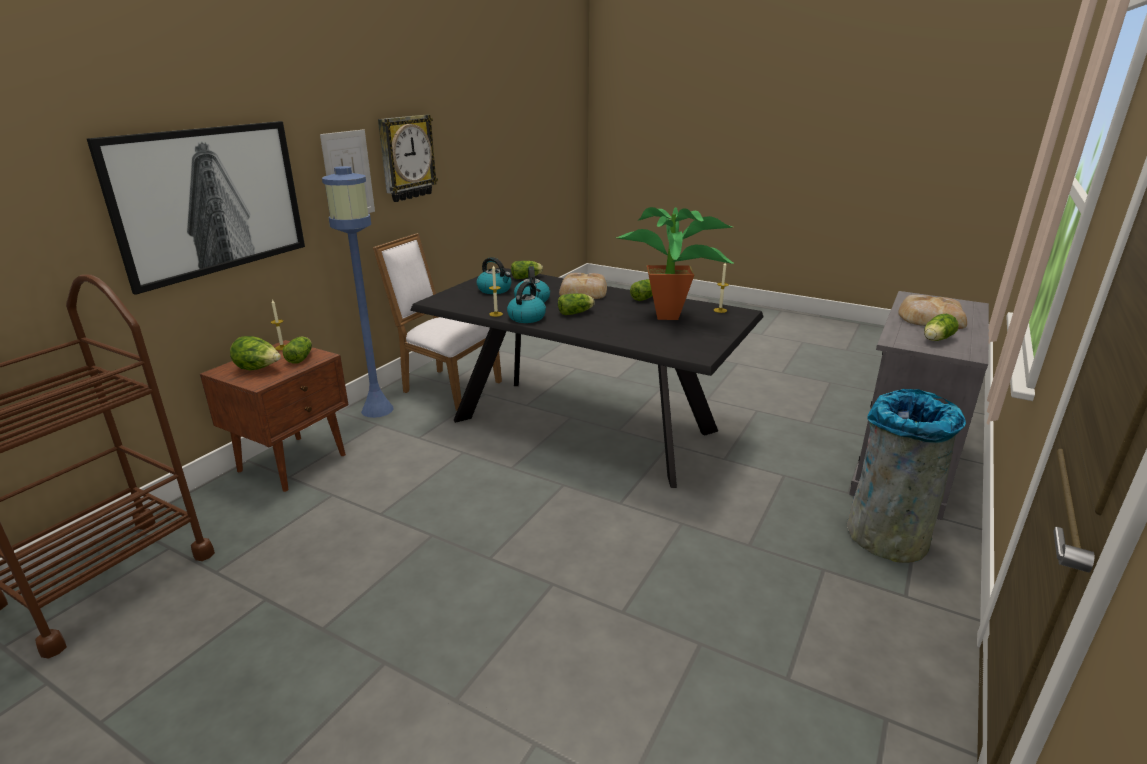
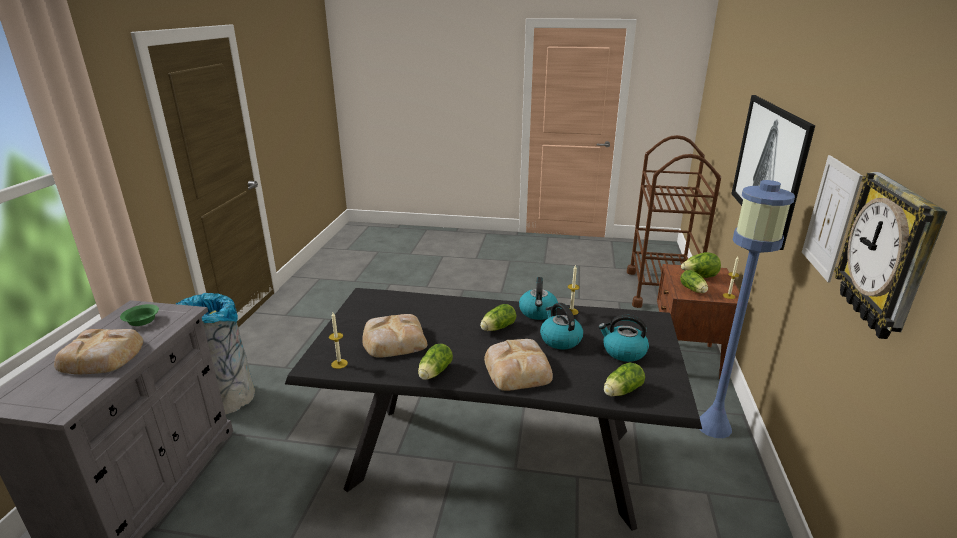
camera: 160 degrees right, 0 degrees up
white chair [373,233,502,411] -> none
potted plant [616,207,734,320] -> bread [362,314,427,358]
lettuce [924,313,959,341] -> green bowl [120,304,159,326]

